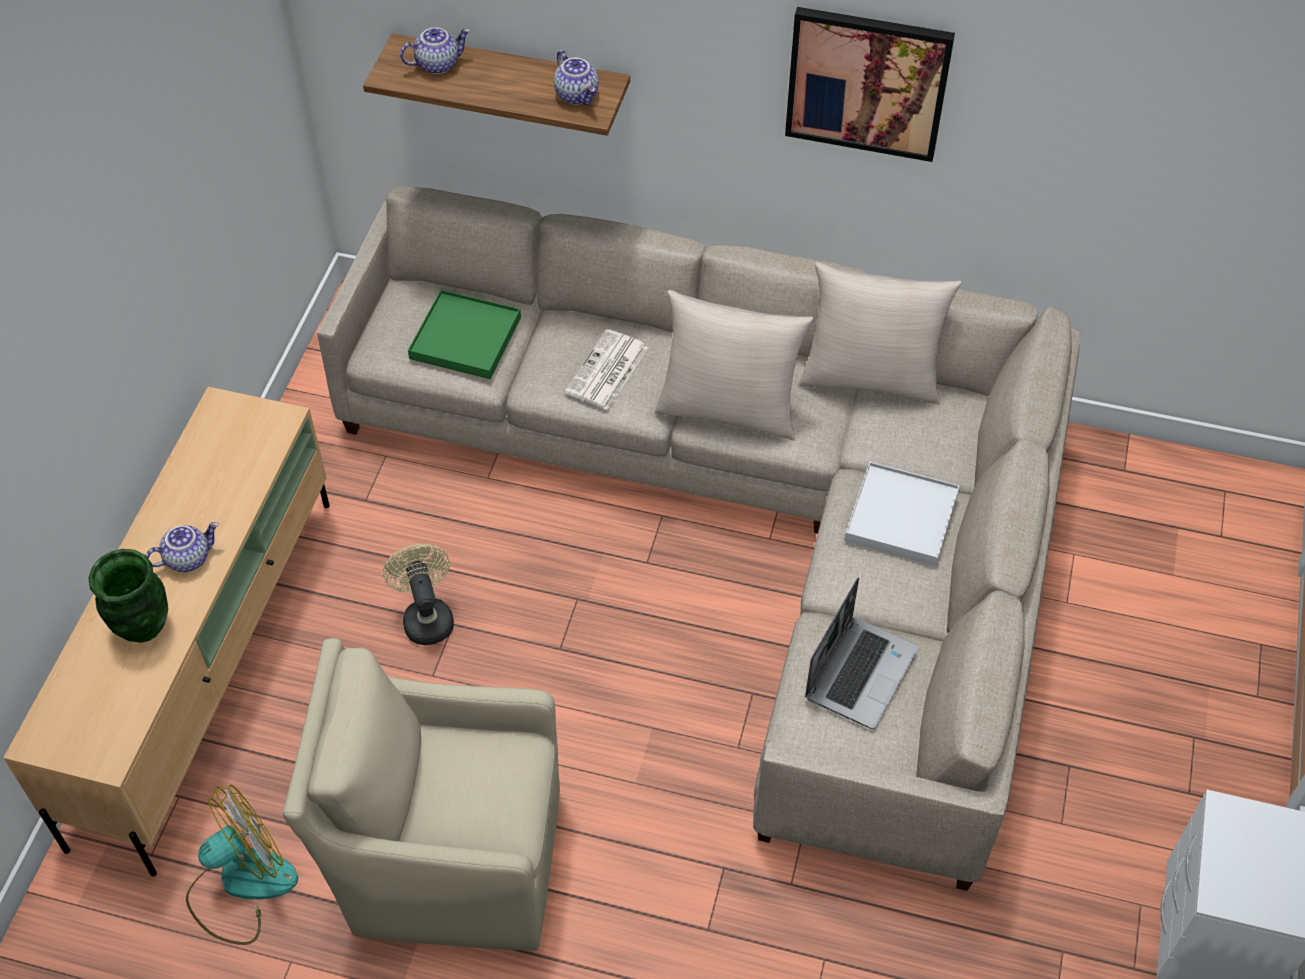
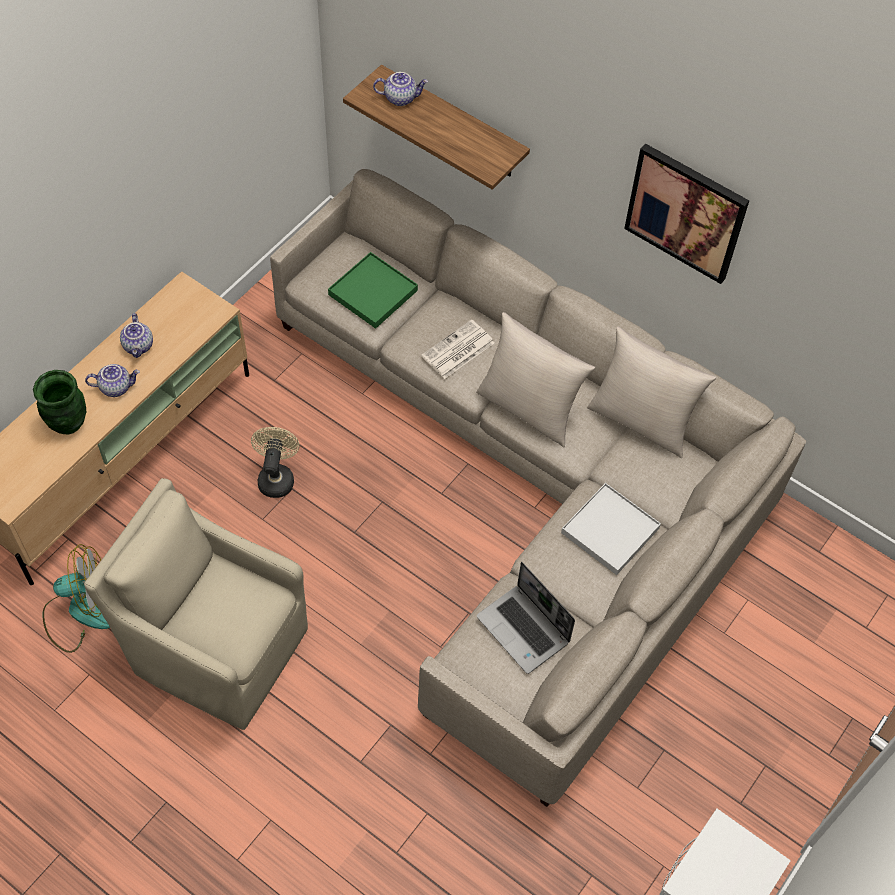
camera: 20 degrees right, 5 degrees up
teapot [554,50,599,105] -> teapot moved to [120,313,153,358]
laptop [805,578,919,729] -> laptop turned 90 degrees clockwise [477,562,575,674]

